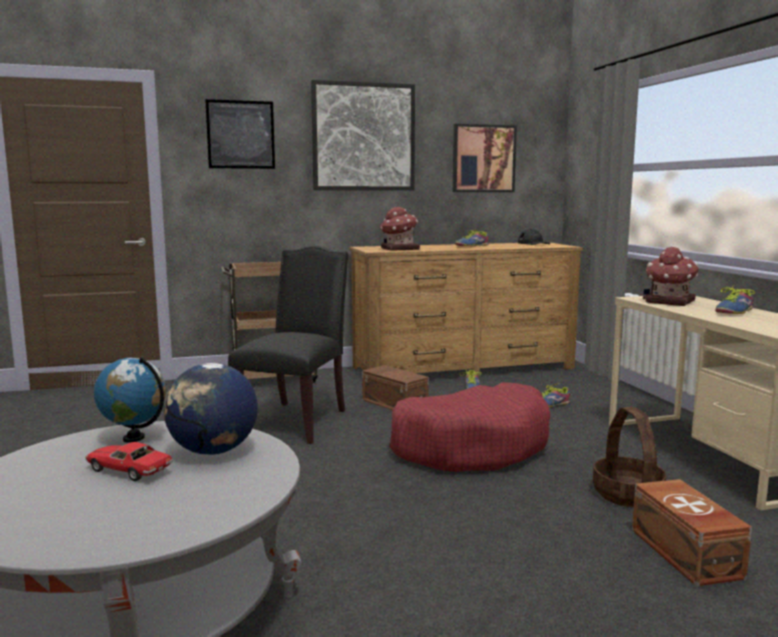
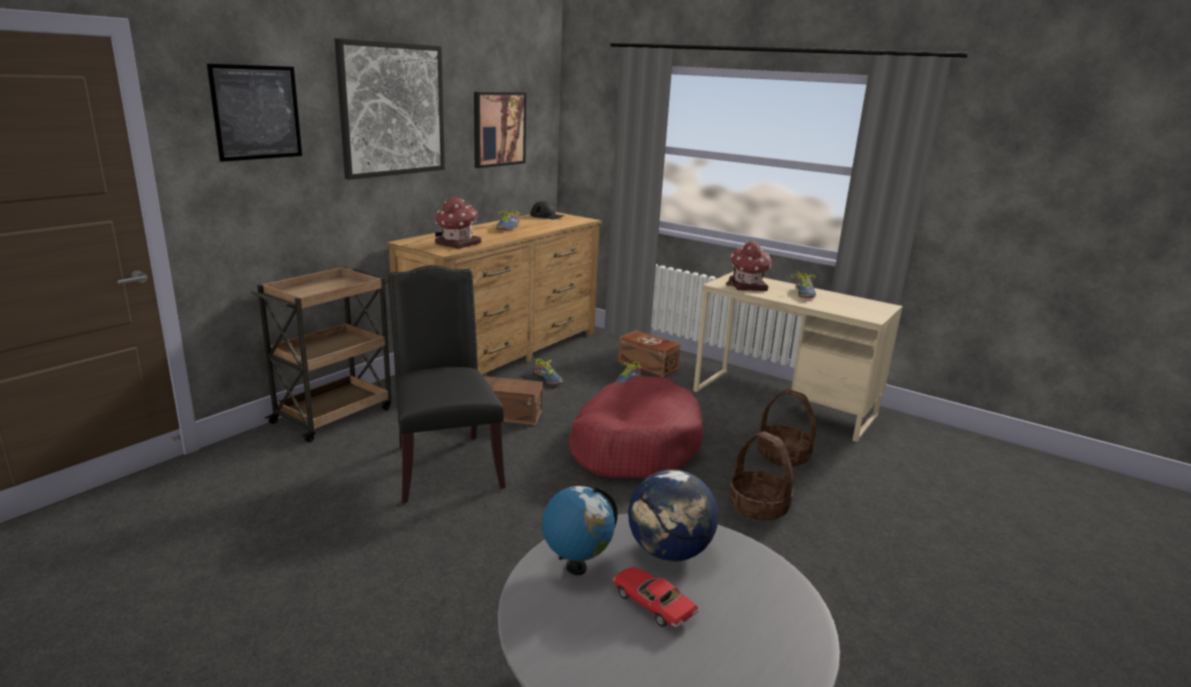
camera: 40 degrees left, 10 degrees up
toy car [85,442,173,481] -> toy car turned 60 degrees clockwise [612,567,699,628]
brown storage box [632,479,752,586] -> brown storage box moved to [618,330,681,377]
none -> basket [729,432,793,521]

